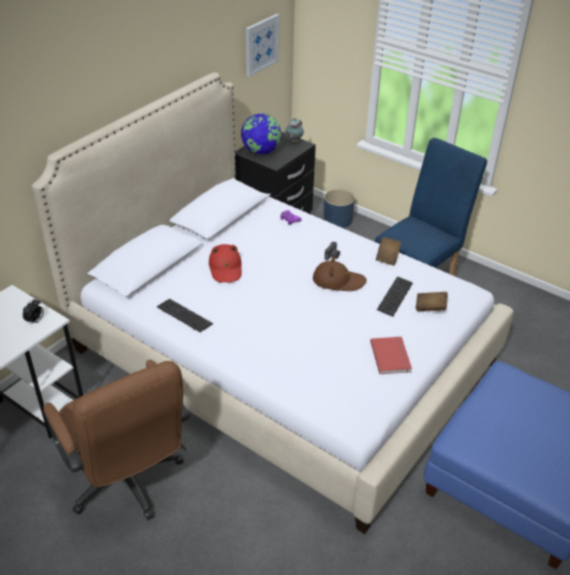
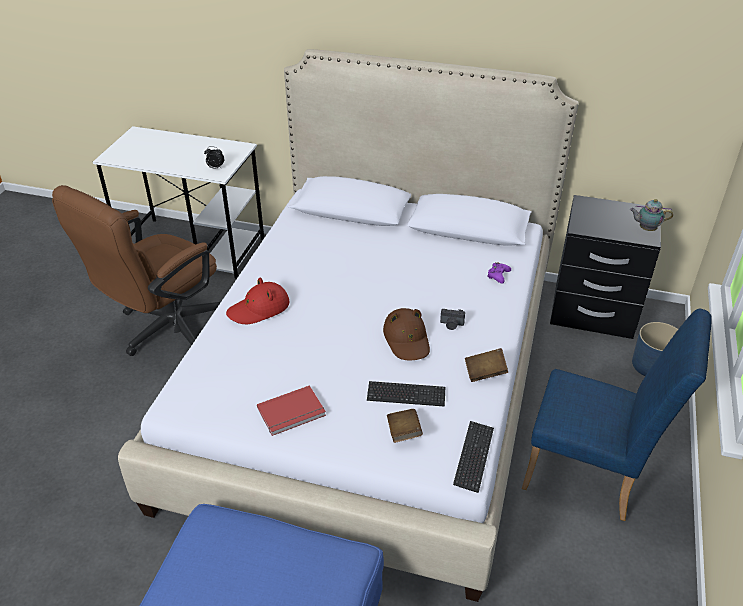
camera: 70 degrees right, 0 degrees up
keyboard [157,299,213,332] -> keyboard moved to [453,421,494,493]
red hat [209,244,242,283] -> red hat moved to [226,278,289,324]
globe [241,113,281,155] -> none
picture [246,14,279,77] -> none

